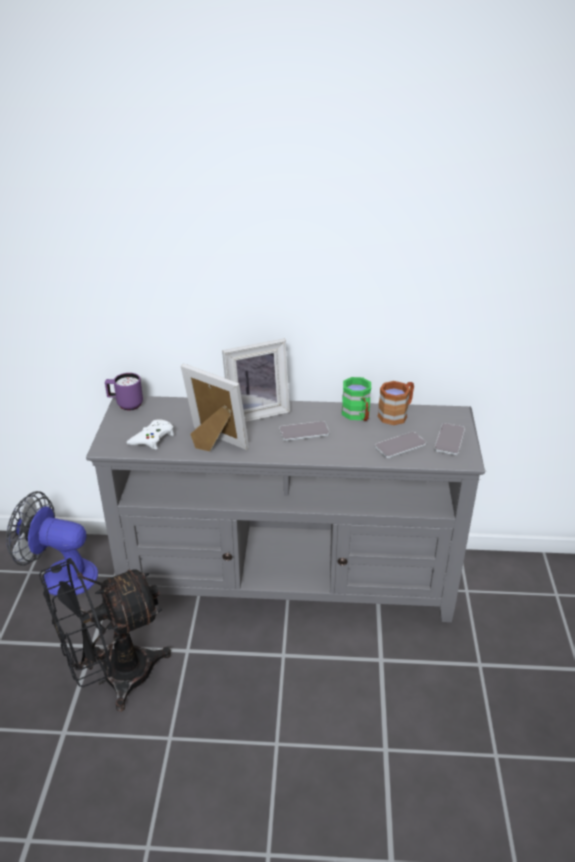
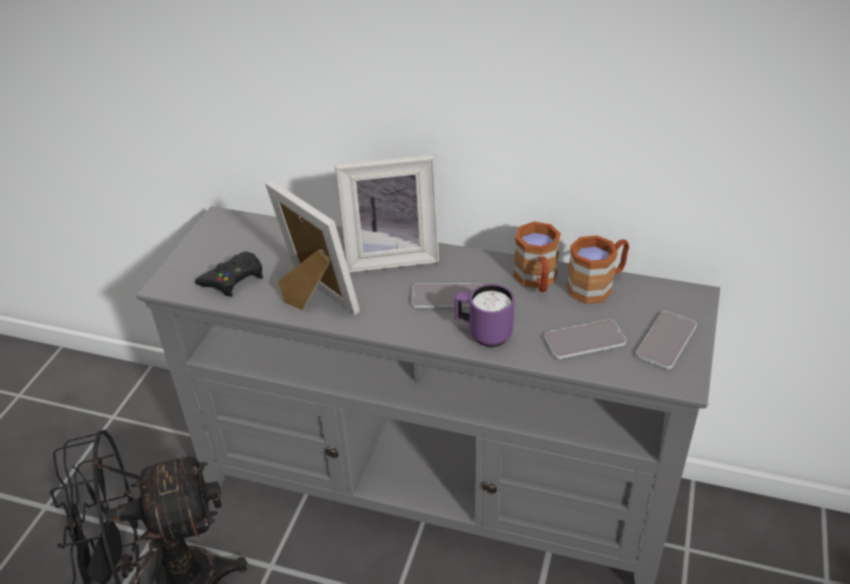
camera: 15 degrees right, 5 degrees up
fan [6,491,98,595] -> none
purple mug [105,373,143,410] -> purple mug moved to [455,284,514,347]
white game controller [126,419,174,449] -> black game controller [195,252,263,297]
green mug [342,377,371,421] -> brown mug [513,222,561,292]

